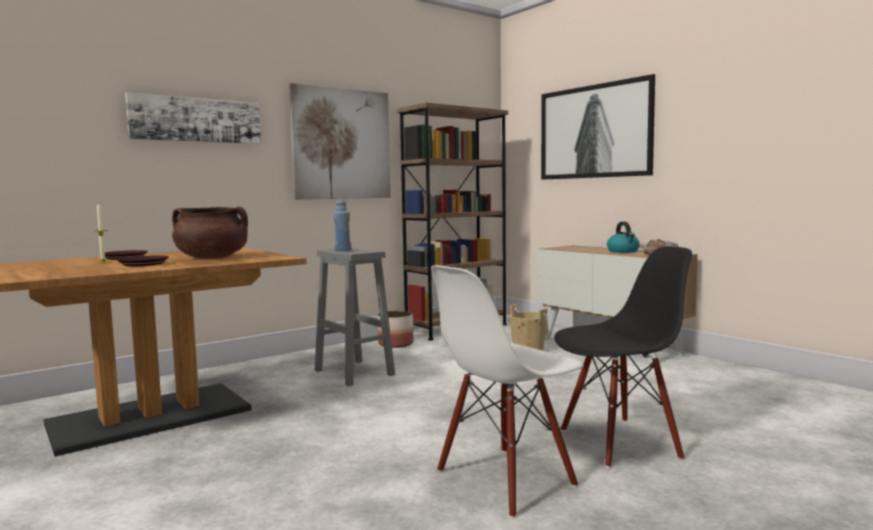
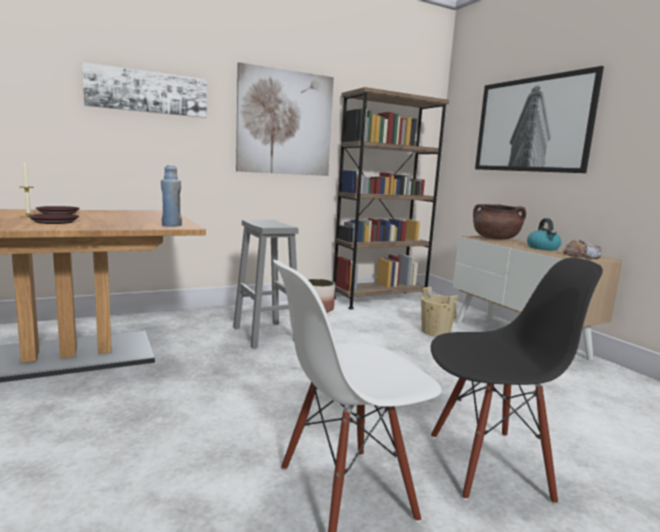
camera: 10 degrees right, 5 degrees up
brown cooking pot [172,207,248,259] -> brown cooking pot moved to [473,204,526,240]
blue bottle [333,200,351,251] -> blue bottle moved to [161,165,182,227]

